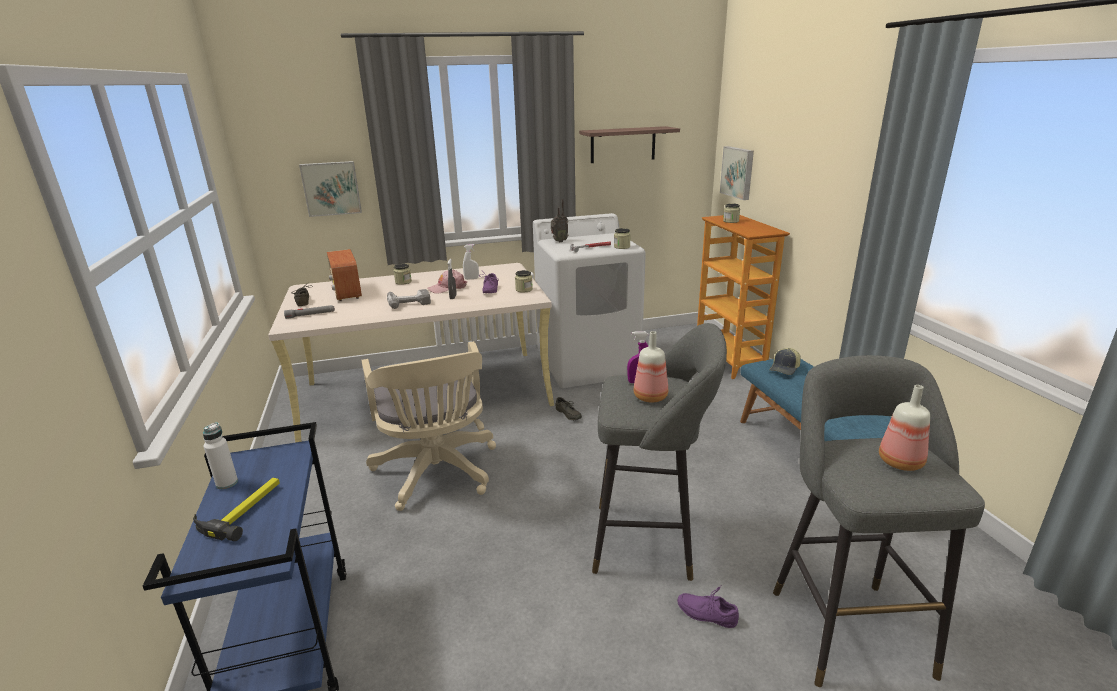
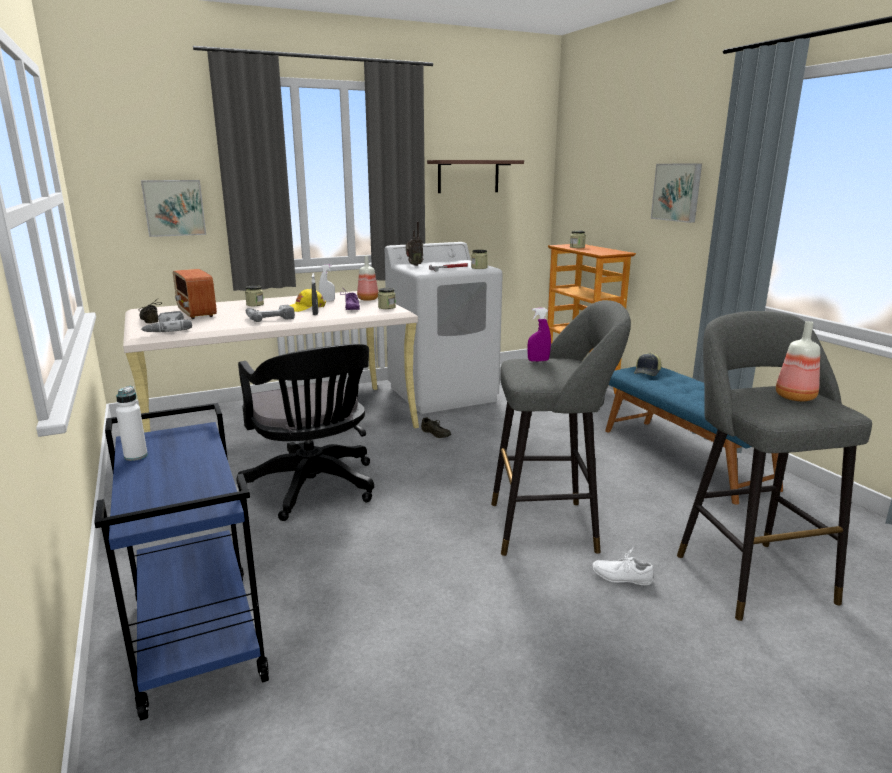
camera: 10 degrees left, 5 degrees down
hammer [193,478,280,541] -> none
grey flashlight [284,305,335,319] -> power drill [141,311,192,332]
beige office chair [362,341,496,511] -> black office chair [236,344,374,521]
pink cap [427,270,467,294] -> yellow cap [290,288,326,312]
bottle [634,331,668,403] -> bottle moved to [357,255,378,301]
purple shoe [677,586,739,628] -> white shoe [592,546,654,585]
picture [720,146,754,200] -> picture moved to [651,163,702,223]

